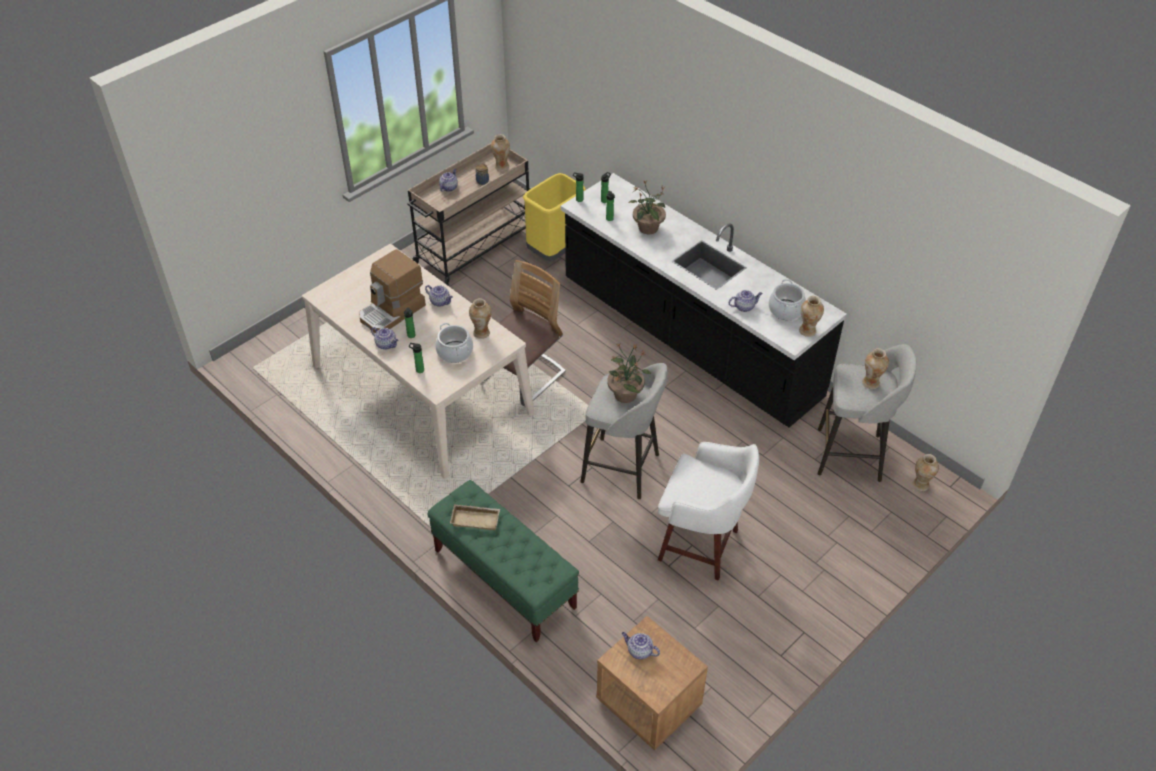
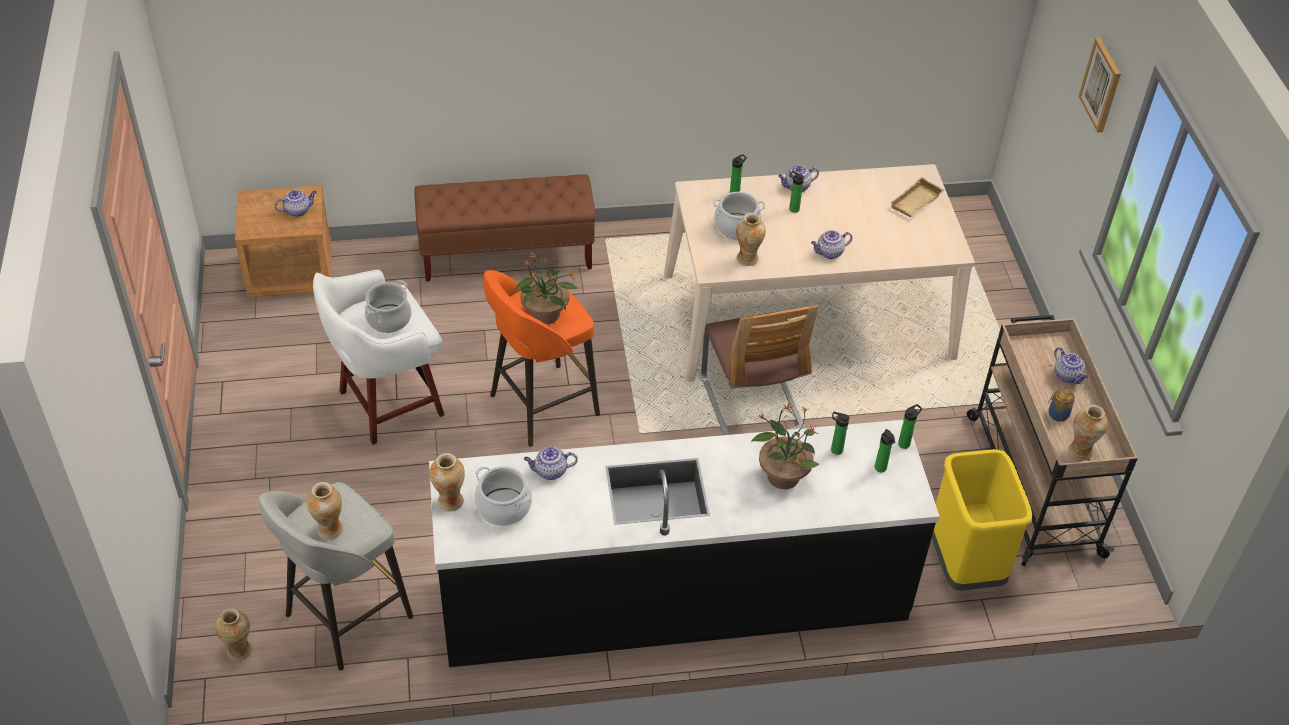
camera: 125 degrees right, 0 degrees up
coffee machine [359,249,426,333] -> none
green bench [427,480,579,642] -> brown bench [414,174,596,282]
beige tray [450,504,500,530] -> beige tray moved to [890,177,944,217]
grey stool [580,363,668,499] -> orange stool [484,270,600,447]
teapot [729,290,763,312] -> teapot turned 60 degrees clockwise [524,447,578,480]
none -> cooking pot [364,280,412,333]
none -> picture [1078,38,1121,133]

